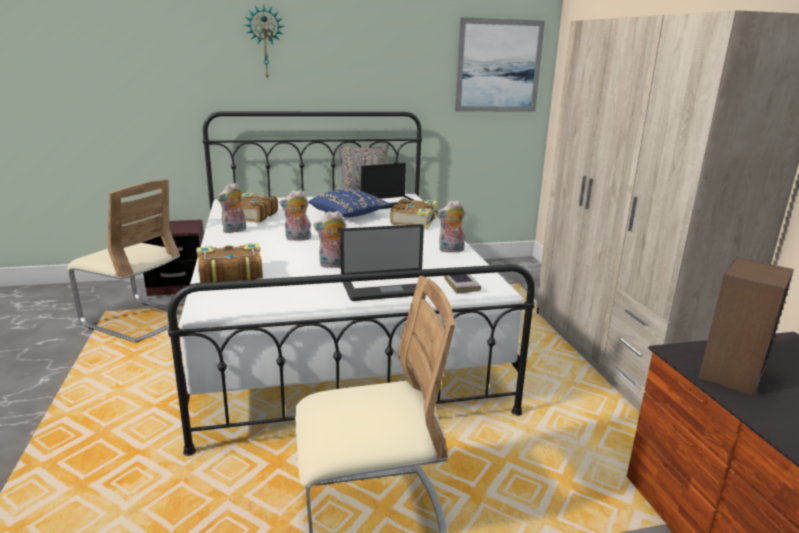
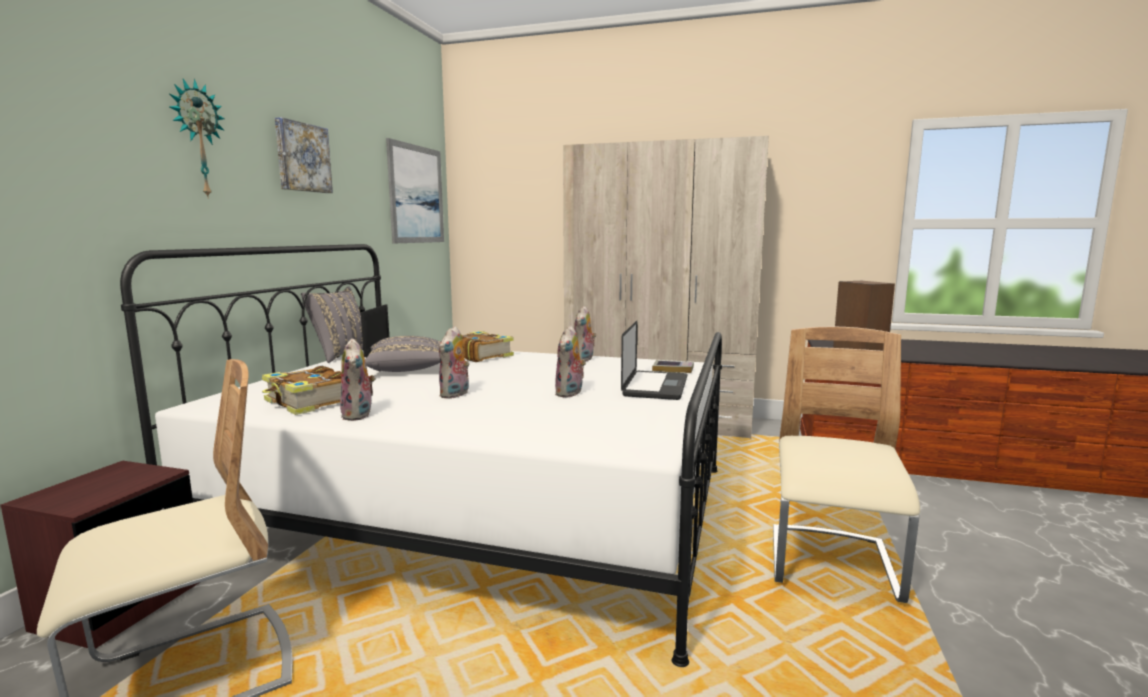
camera: 60 degrees left, 10 degrees down
book [197,243,263,283] -> none
blue pillow [308,189,391,217] -> grey pillow [365,336,441,372]
none -> picture [275,117,333,193]

